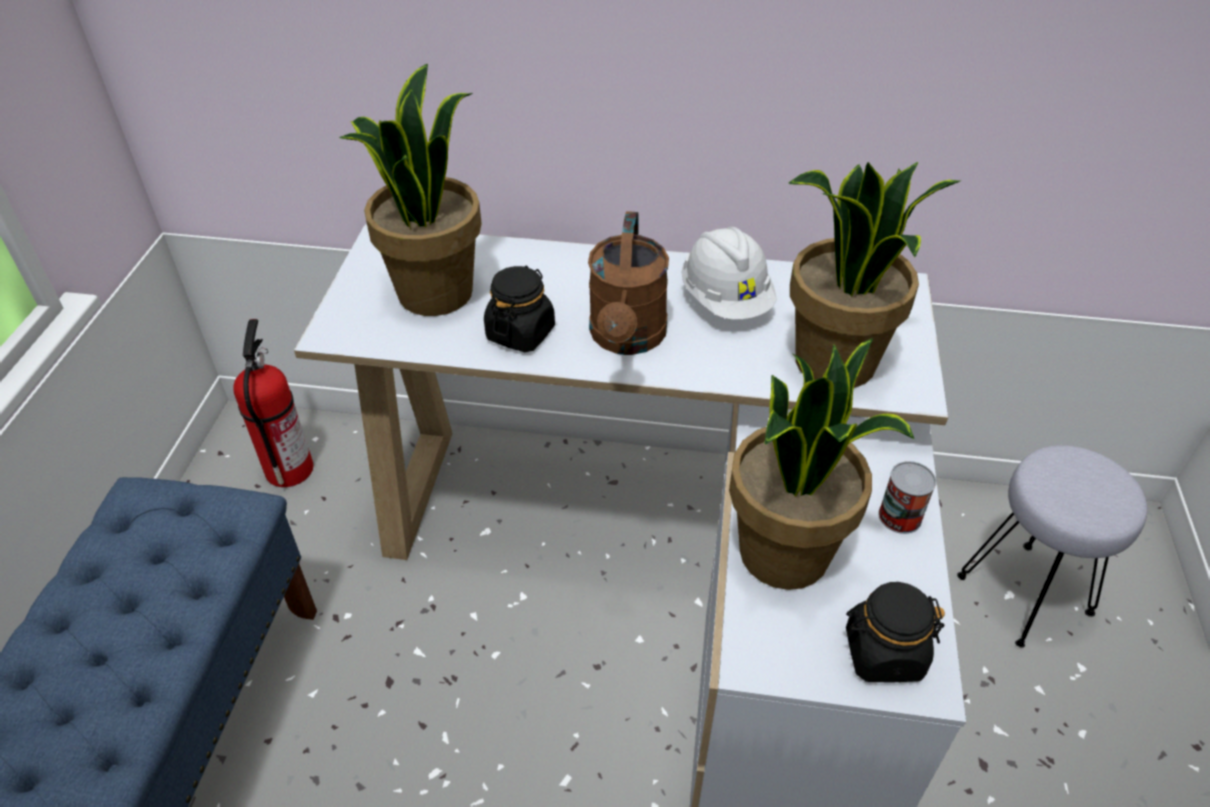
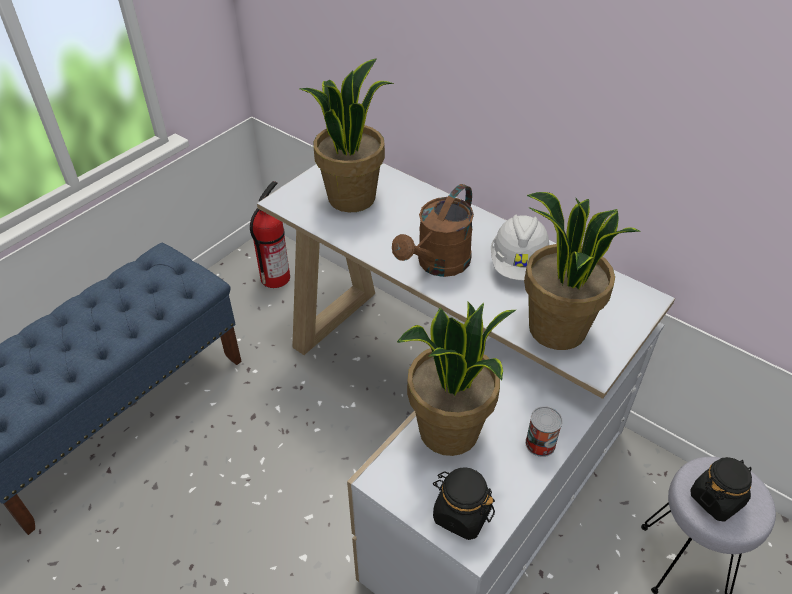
camera: 30 degrees right, 0 degrees up
black jar [484,266,555,352] -> black jar moved to [691,457,752,522]

